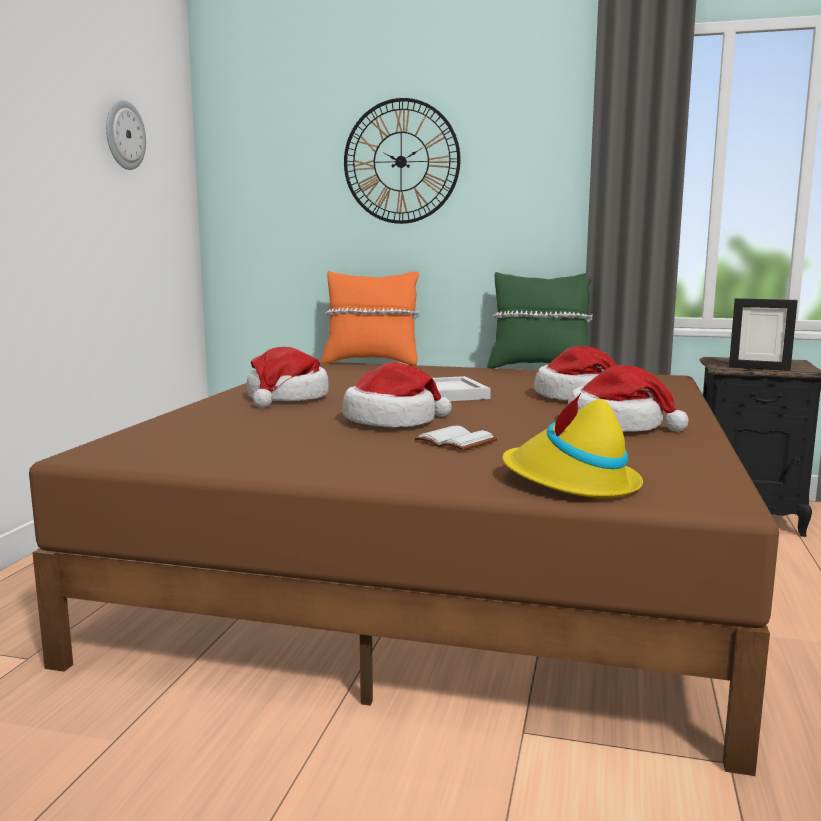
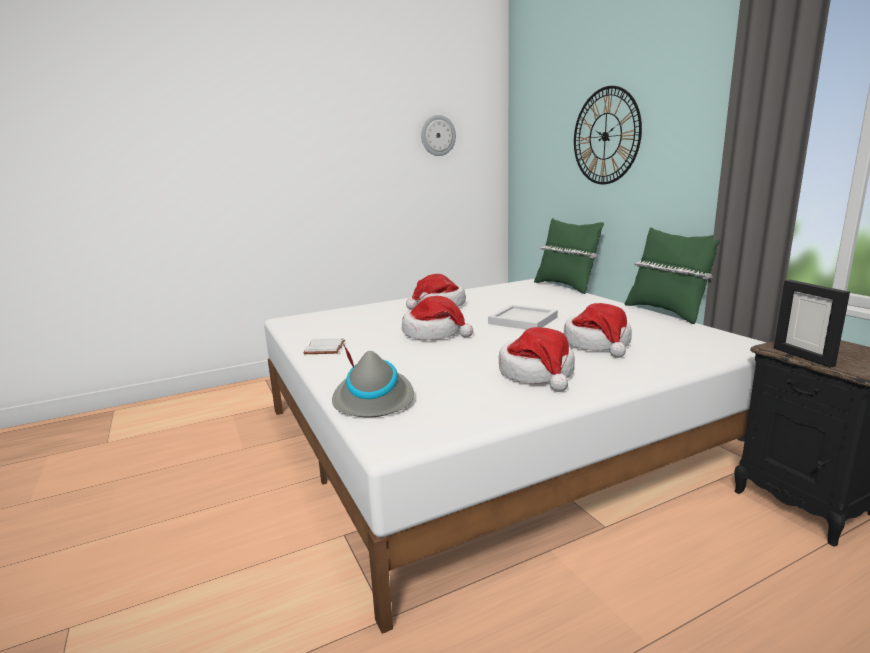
camera: 50 degrees right, 5 degrees up
brown bed [29,362,779,776] -> white bed [264,279,767,634]
orange pillow [321,271,419,366] -> green pillow [534,218,604,294]
white book [414,426,498,451] -> white book moved to [303,339,345,354]
yellow hat [502,393,643,498] -> grey hat [332,344,414,418]

